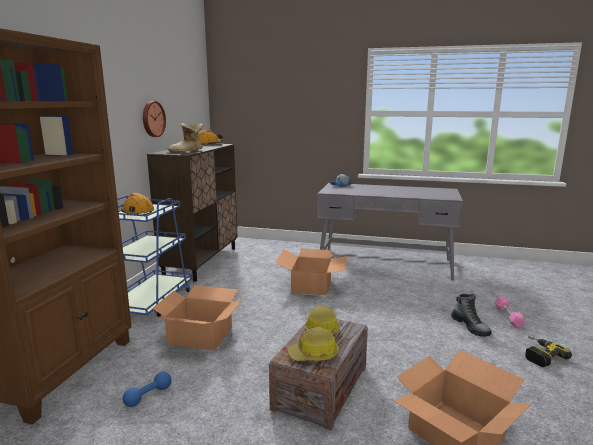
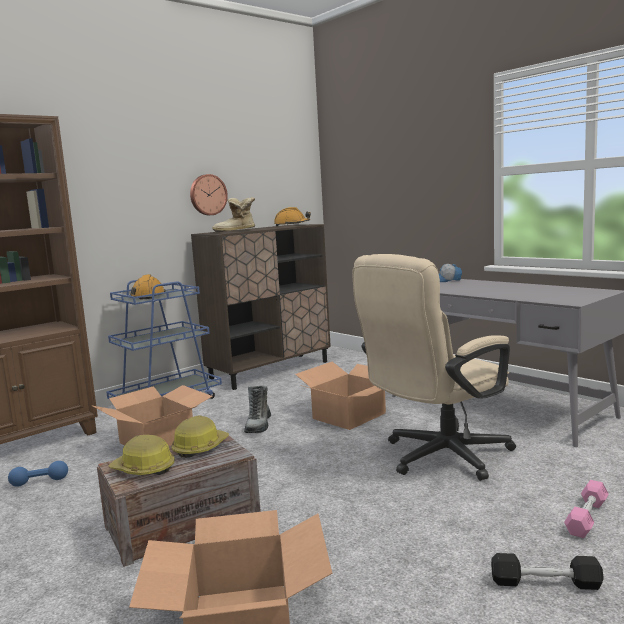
camera: 35 degrees right, 5 degrees down
boot [451,293,492,337] -> boot moved to [244,386,271,433]
power drill [525,334,572,367] -> black dumbbell [491,553,604,590]
none -> beige office chair [352,254,516,481]

